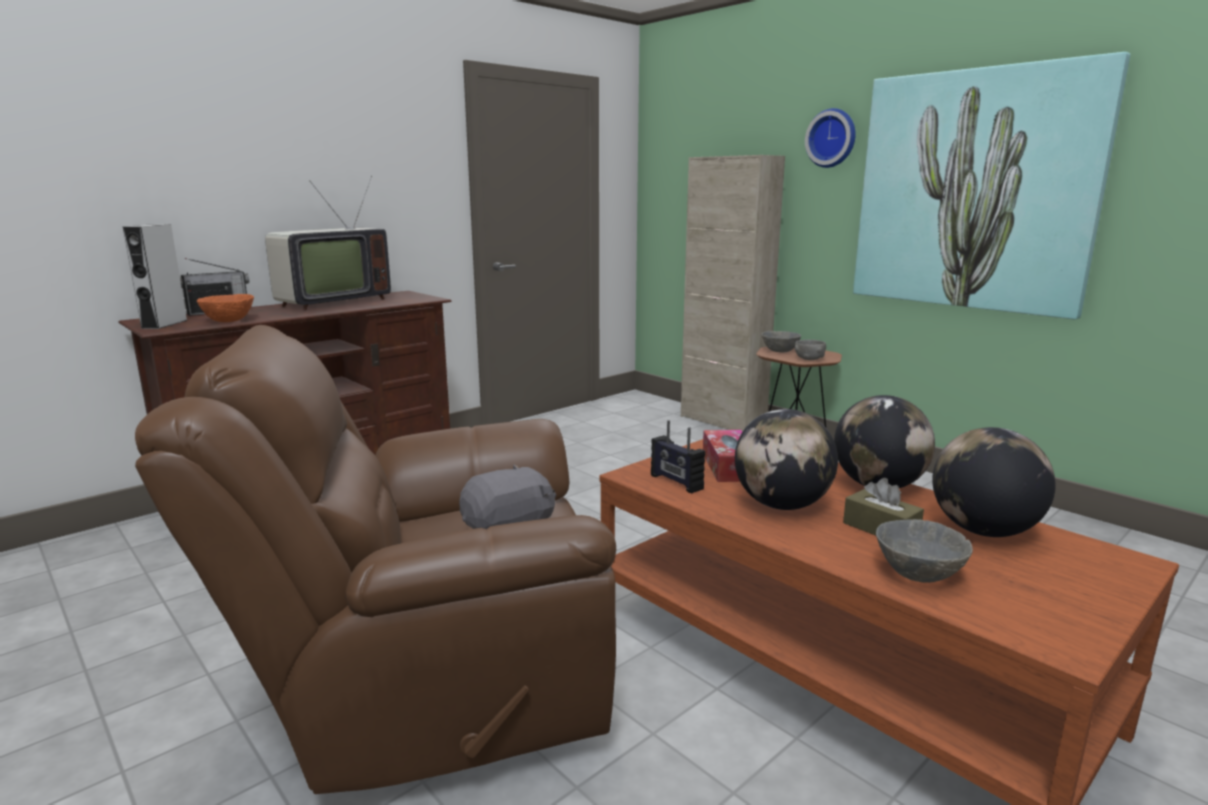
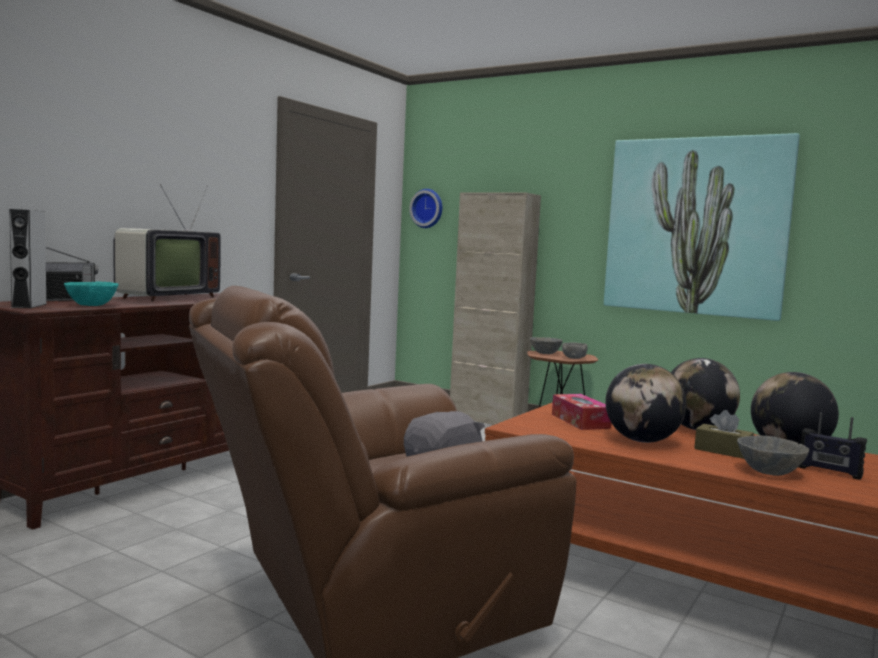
camera: 15 degrees left, 10 degrees down
orange bowl [197,294,254,322] -> turquoise bowl [64,282,119,306]
radio [651,420,705,493] -> radio moved to [799,412,867,480]
wall clock [805,108,856,168] -> wall clock moved to [409,189,442,228]

